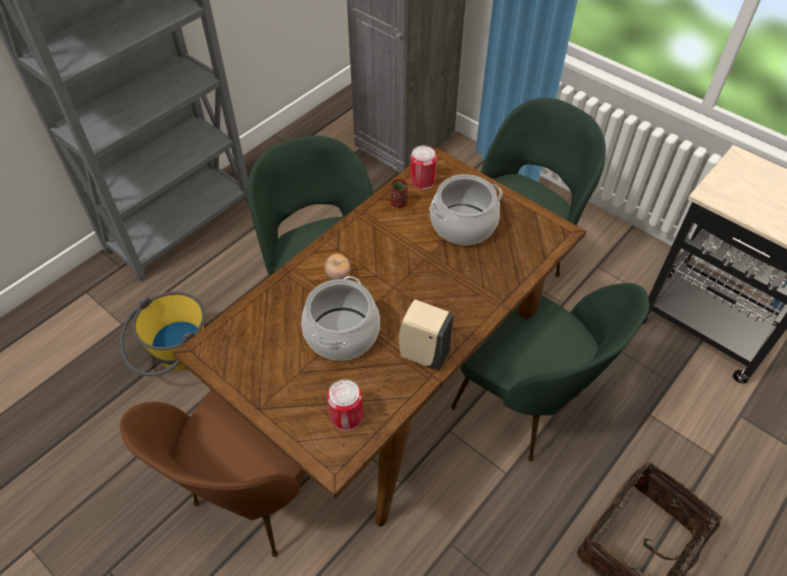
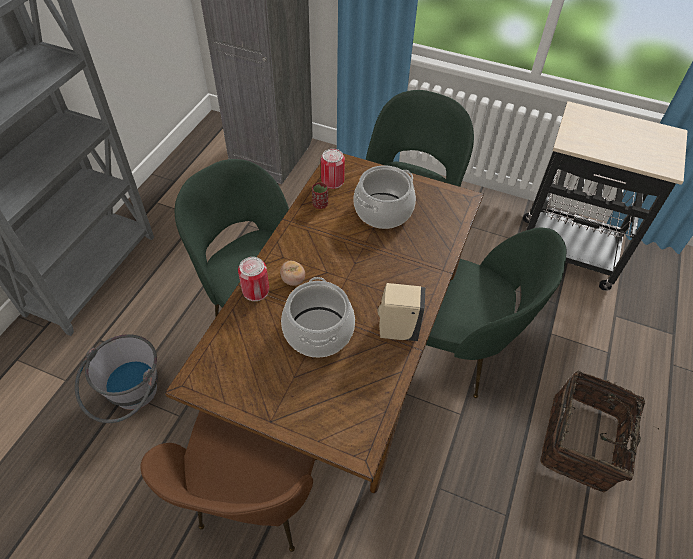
camera: 20 degrees left, 0 degrees up
yellow bucket [120,292,205,376] -> grey bucket [75,334,158,423]
can [327,379,363,431] -> can moved to [238,257,269,301]

